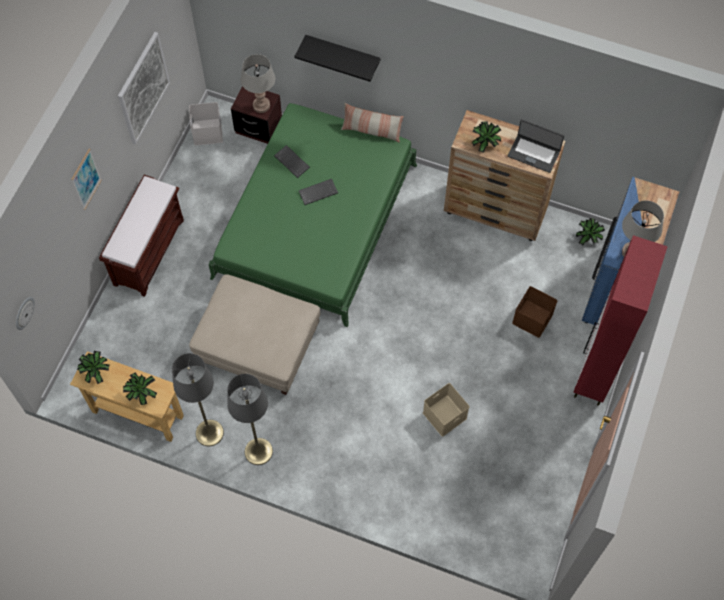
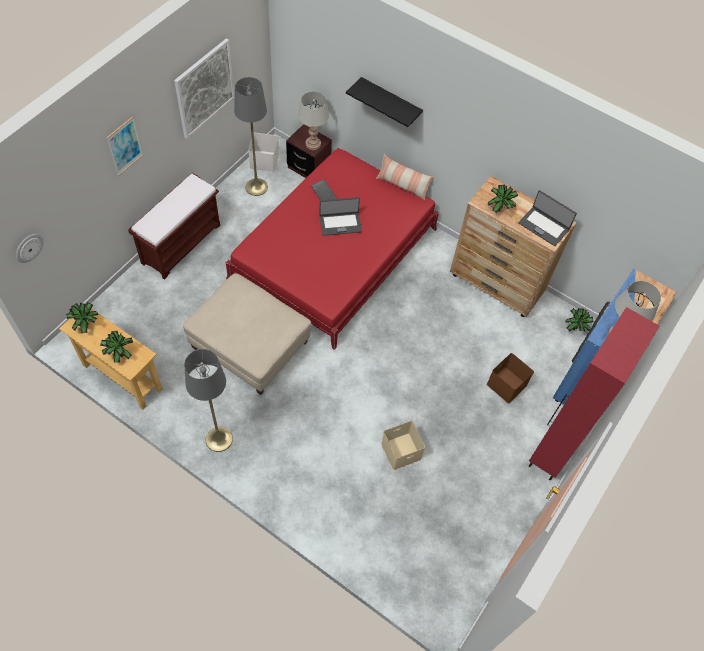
camera: 10 degrees right, 5 degrees down
grey floor lamp [172,353,224,446] -> grey floor lamp moved to [234,77,268,196]
green bed [208,103,417,327] -> red bed [226,148,439,350]
keyboard [299,179,338,205] -> laptop [319,197,362,236]

